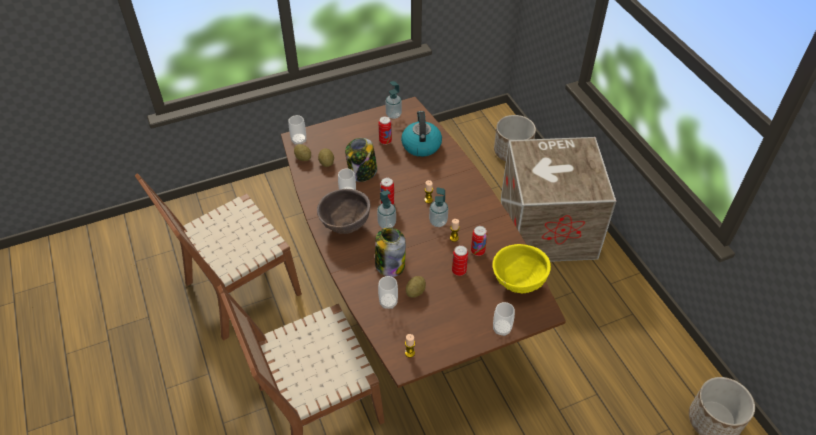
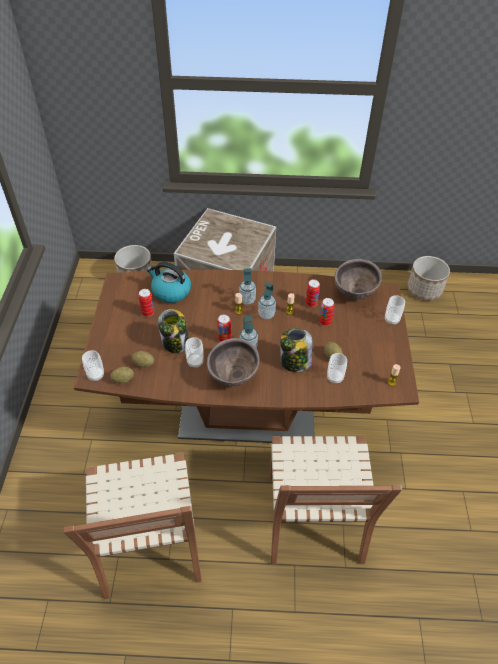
camera: 65 degrees left, 0 degrees up
soap dispenser [385,81,402,119] -> soap dispenser moved to [239,268,256,305]
yellow bowl [493,244,551,293] -> brown bowl [334,259,382,300]

